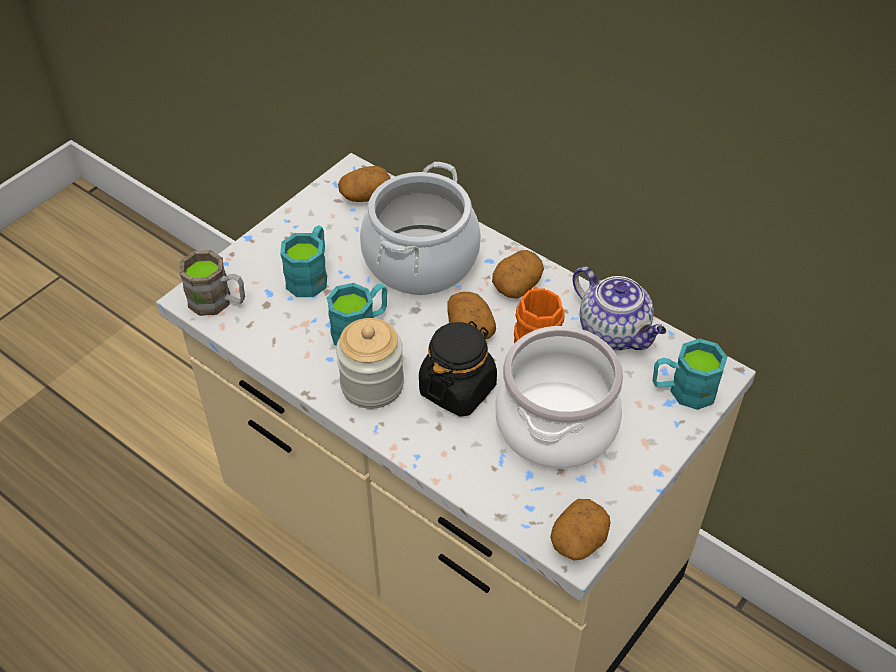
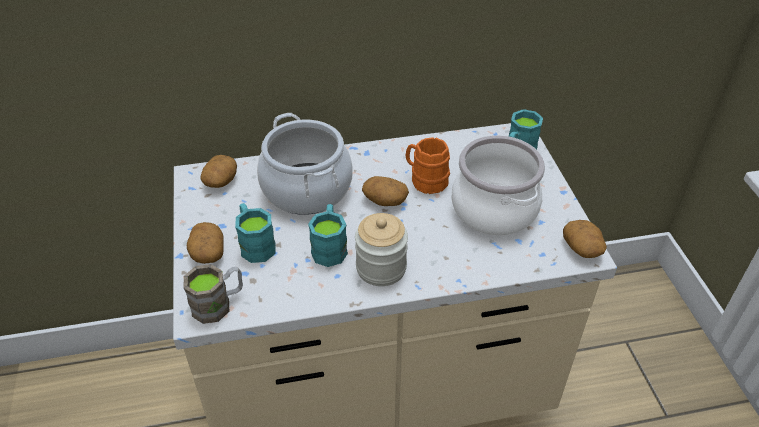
camera: 50 degrees left, 5 degrees down
black jar [419,321,497,417] -> none
potato [492,250,544,299] -> potato moved to [187,222,224,264]
teapot [573,266,666,350] -> none

